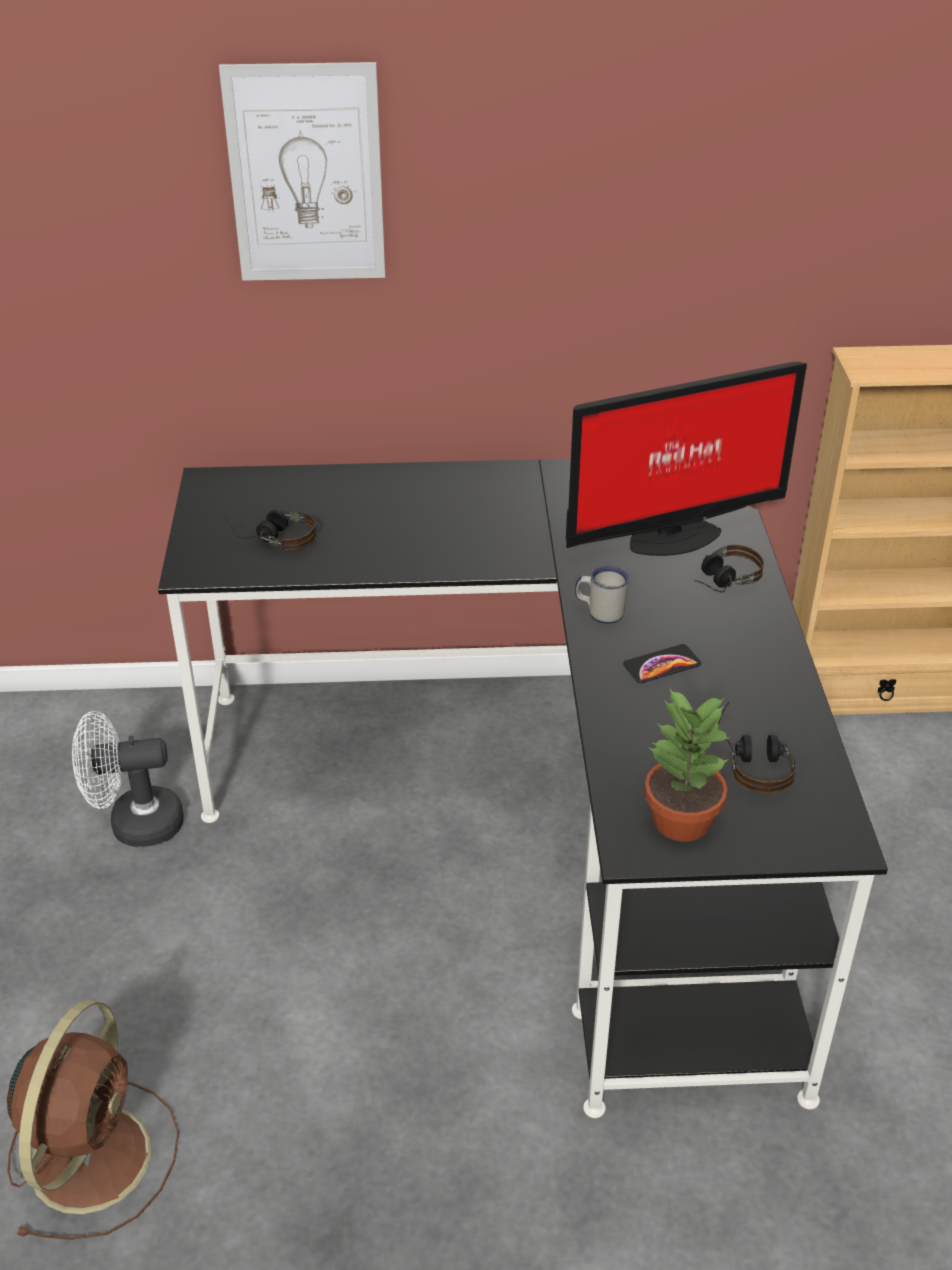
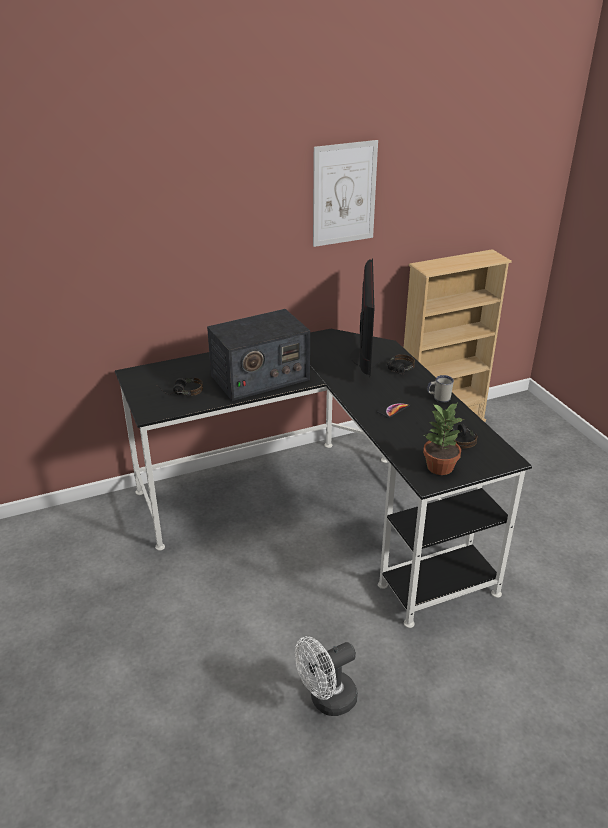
camera: 20 degrees left, 5 degrees down
brown fan [7,1000,179,1240] -> none
white fan [72,711,184,847] -> white fan moved to [295,636,358,716]
picture [219,62,385,281] -> picture moved to [313,140,378,247]
monitor [566,362,807,556] -> monitor turned 45 degrees counterclockwise [350,259,380,378]
white mug [575,566,629,624] -> white mug moved to [427,375,454,403]
none -> radio [207,309,310,401]

